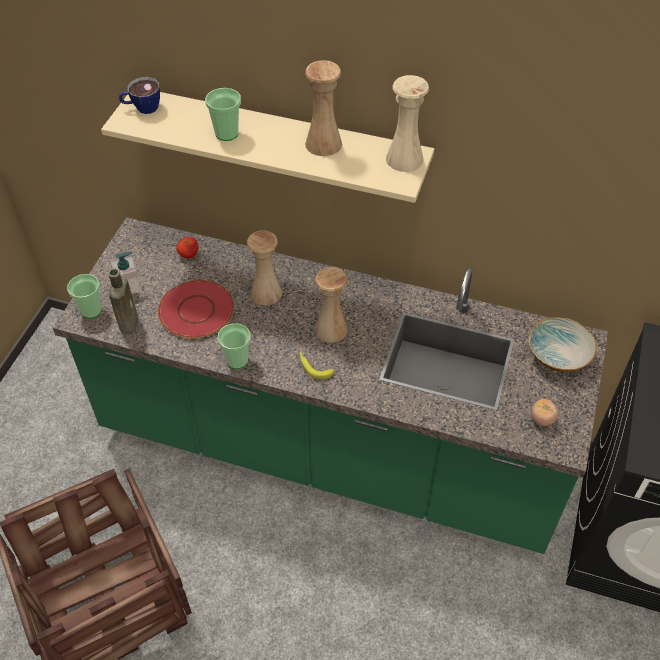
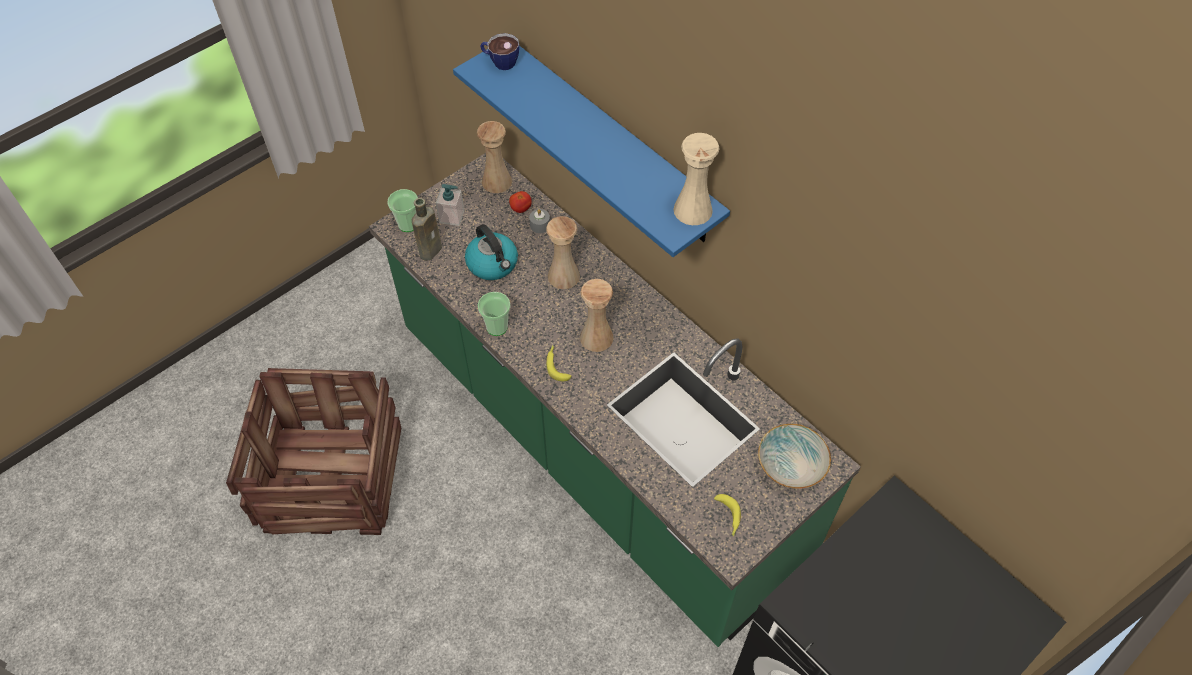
camera: 30 degrees right, 5 degrees up
beige shelf [101,92,434,203] -> blue shelf [453,46,730,257]
red plate [158,280,234,338] -> kettle [465,224,518,280]
cup [205,88,241,141] -> none
beige vase [305,60,342,156] -> beige vase moved to [477,121,512,193]
tomato [531,399,558,426] -> banana [714,494,741,536]
none -> grey candle [529,209,550,233]

